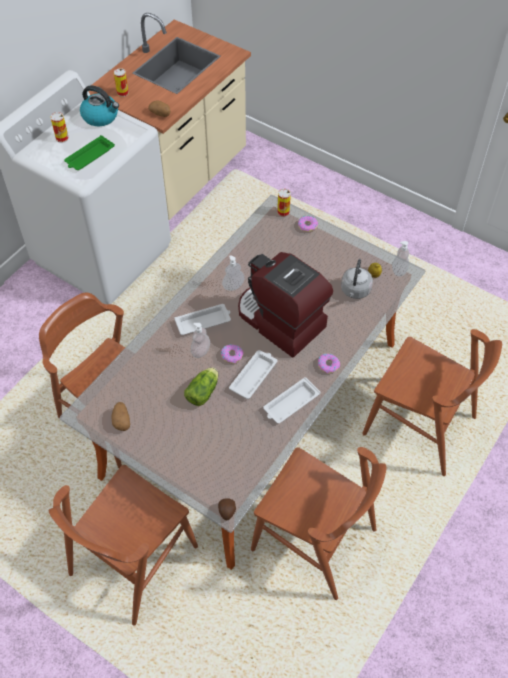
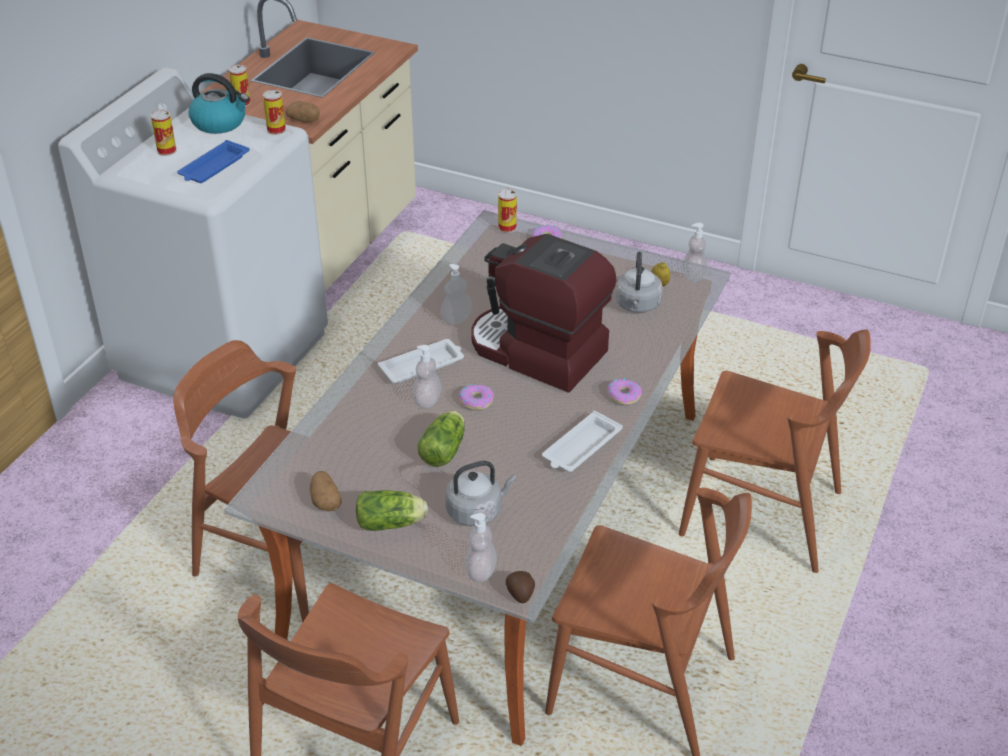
camera: 10 degrees left, 15 degrees down
green tray [64,135,115,170] -> blue tray [177,140,249,183]
white tray [229,350,277,399] -> none
none -> can [263,90,286,135]
none -> lettuce [356,490,428,531]
none -> grey kettle [445,461,517,526]
none -> soap dispenser [465,513,497,582]

